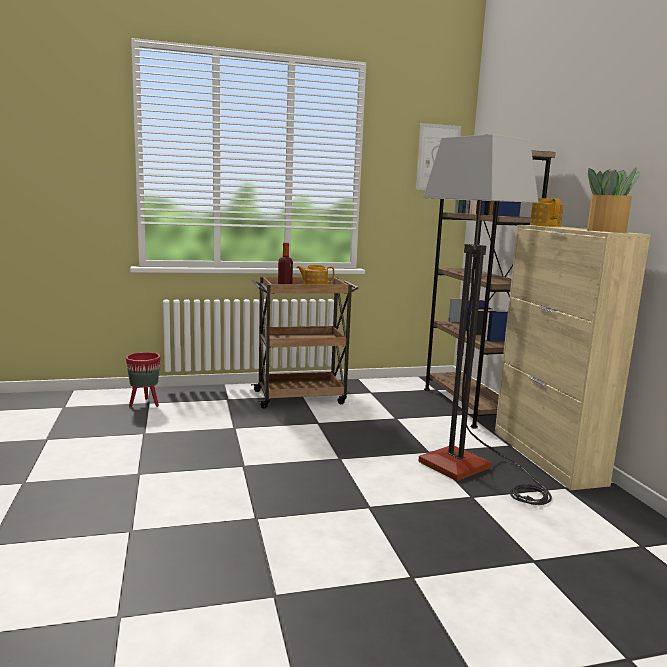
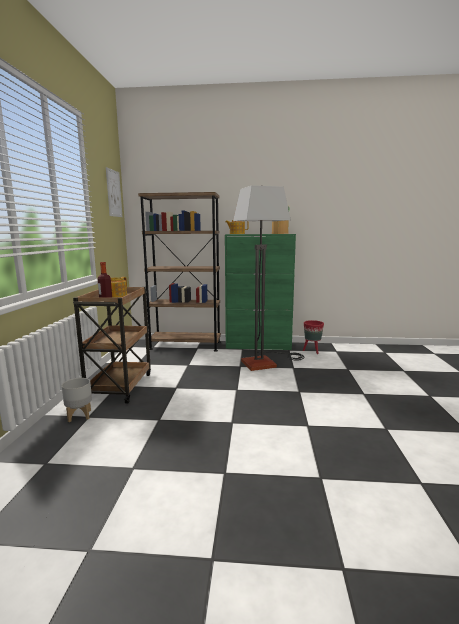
camera: 70 degrees left, 0 degrees up
red planter [126,352,161,407] -> red planter moved to [303,320,324,354]
beige cabinet [495,225,651,490] -> green cabinet [225,234,296,350]
none -> grey planter [62,378,92,422]

